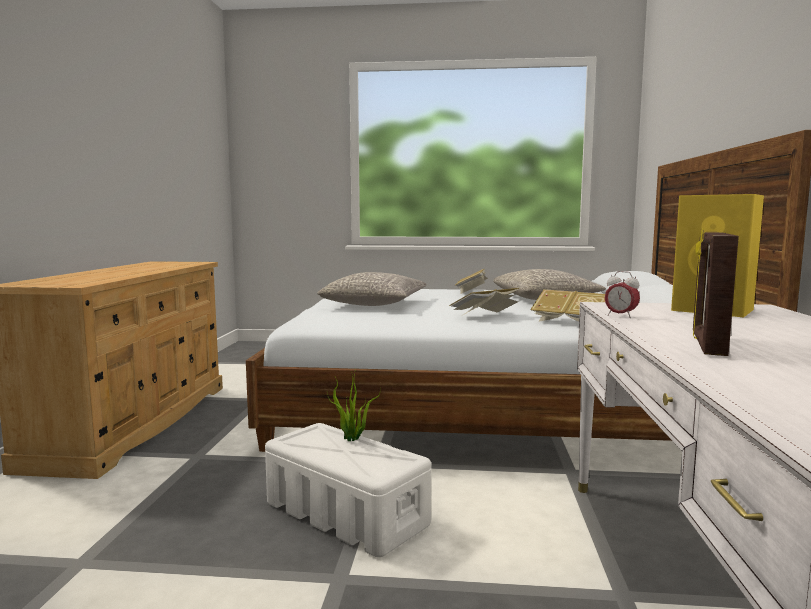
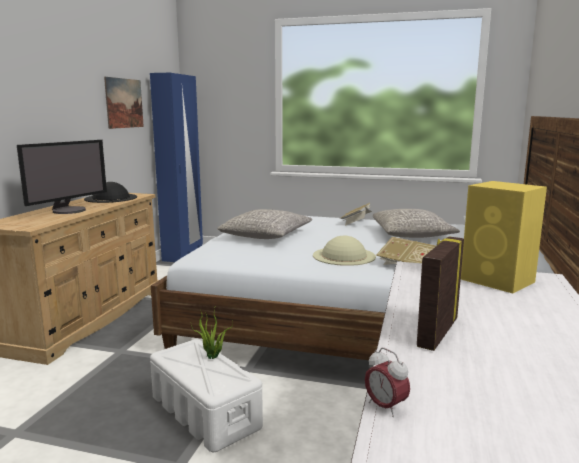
camera: 10 degrees right, 5 degrees up
book [449,288,519,316] -> beige hat [313,236,376,266]
alarm clock [605,271,640,318] -> alarm clock moved to [365,348,410,417]
none -> monitor [17,140,107,214]
none -> black hat [84,182,137,203]
none -> picture [104,77,144,129]
none -> blue wardrobe [150,73,203,262]

